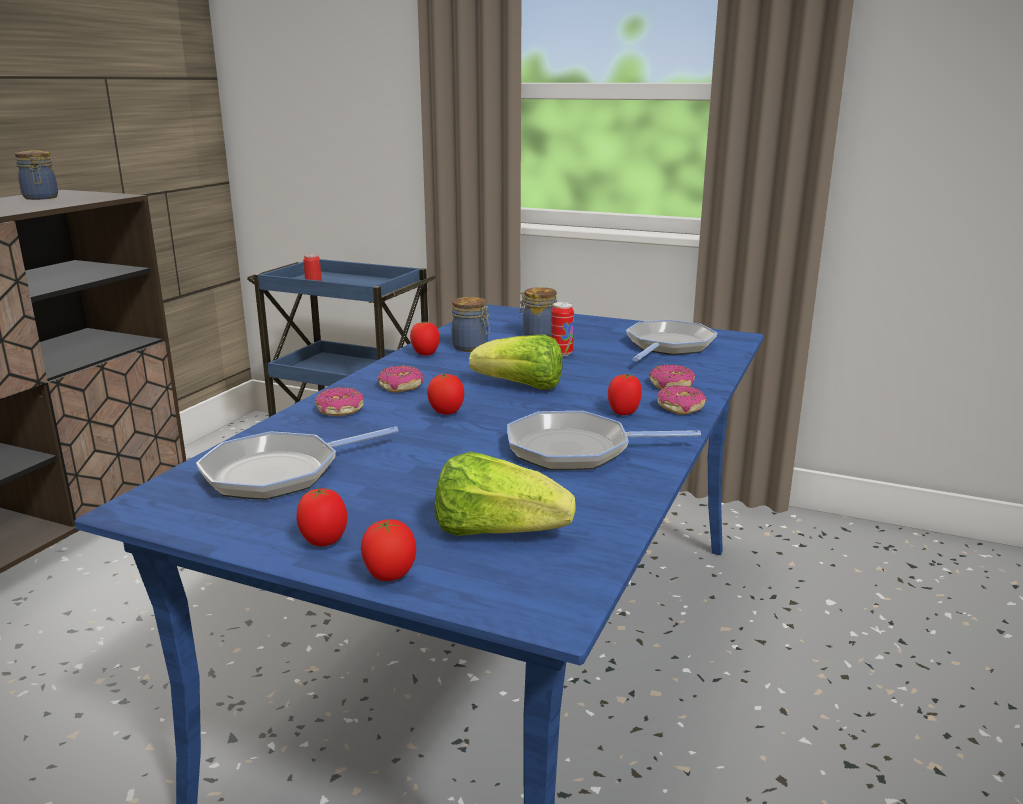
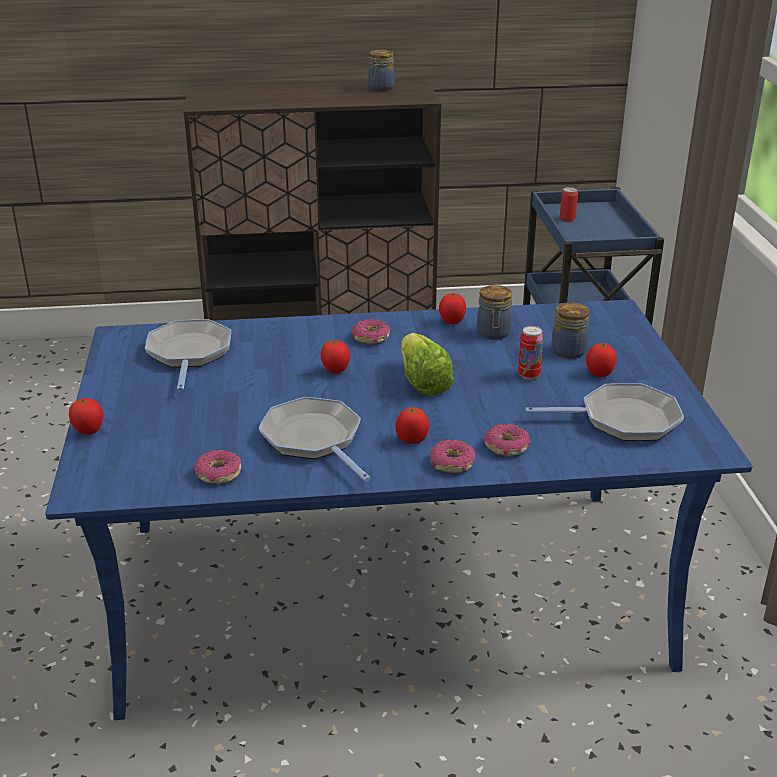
camera: 60 degrees right, 10 degrees up
frying pan [196,426,399,500] -> frying pan turned 60 degrees clockwise [145,319,231,391]
tomato [297,488,347,546] -> tomato moved to [586,343,617,377]
donut [315,387,364,416] -> donut moved to [194,450,241,484]
lettuce [435,452,576,536] -> none

